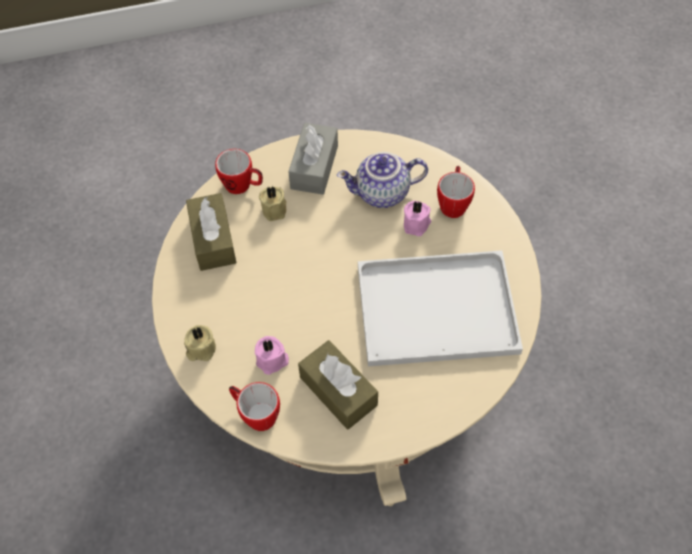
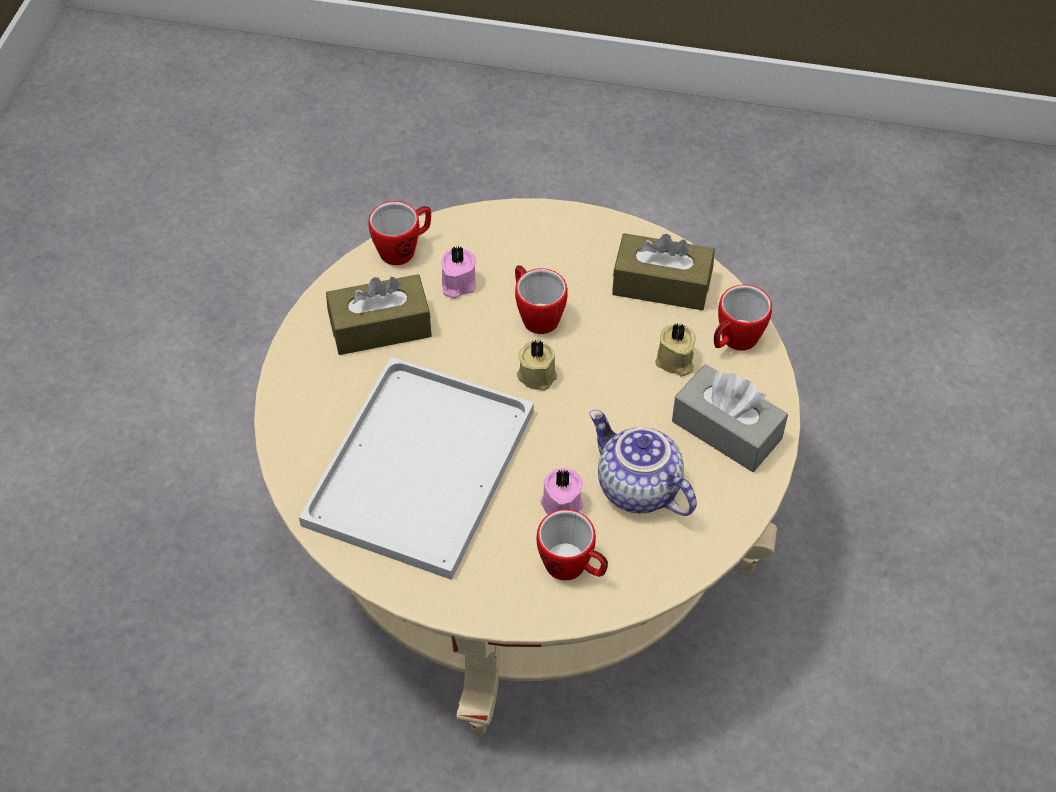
camera: 115 degrees right, 5 degrees down
beige candle [184,325,216,361] -> beige candle moved to [517,340,557,391]
teapot [337,152,428,208] -> teapot turned 60 degrees counterclockwise [589,410,697,516]
none -> mug [515,266,568,334]

